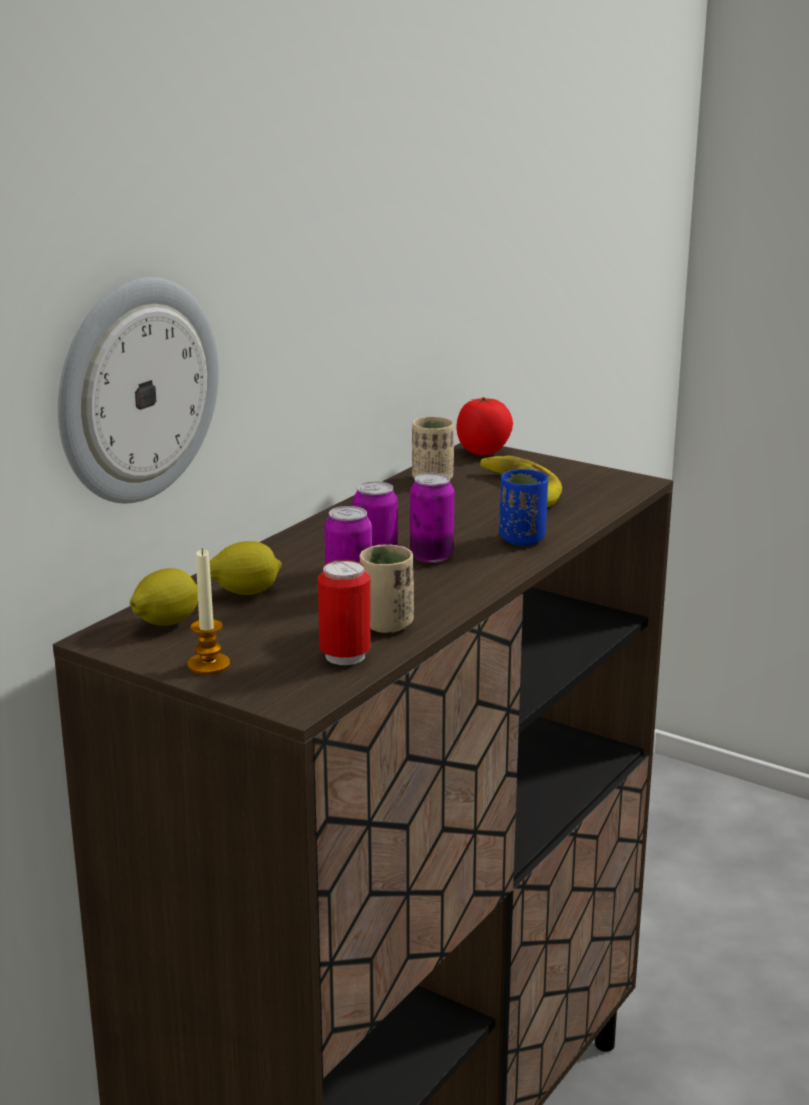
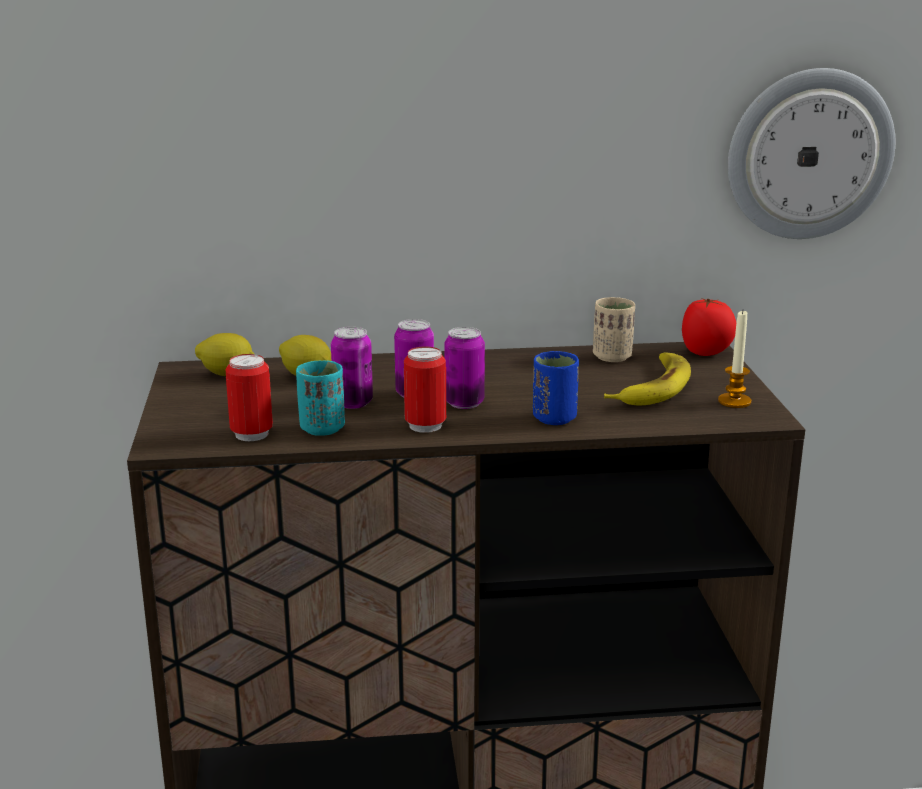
camera: 50 degrees right, 0 degrees up
wall clock [58,277,219,503] -> wall clock moved to [728,68,895,239]
candle [187,548,230,675] -> candle moved to [718,311,752,408]
beige cup [359,544,414,633] -> turquoise cup [296,360,345,436]
none -> can [404,347,446,433]

